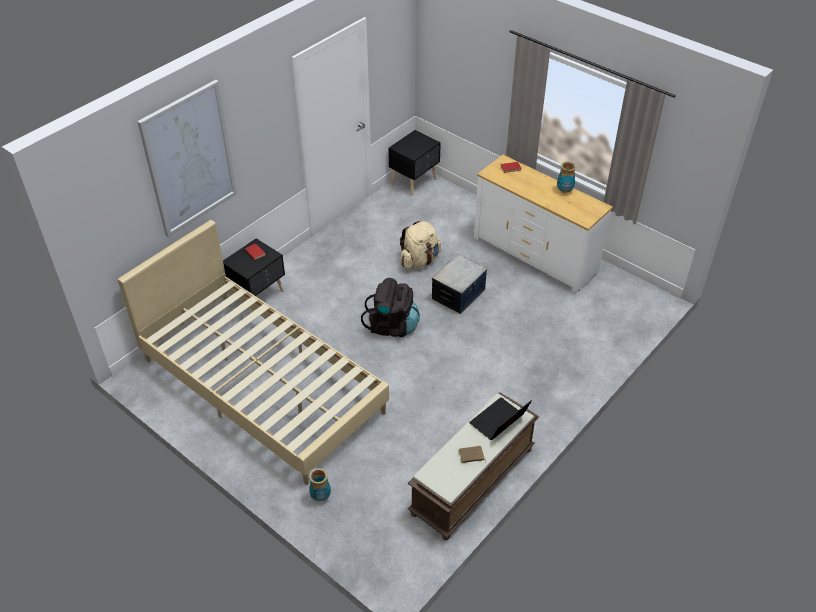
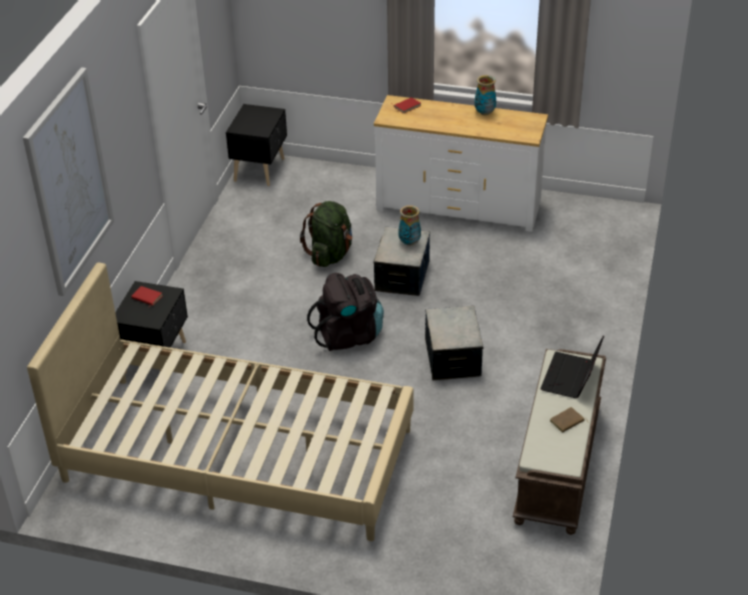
camera: 25 degrees left, 5 degrees down
vase [309,468,331,502] -> vase moved to [398,205,421,246]
beige backpack [400,221,441,269] -> green backpack [300,201,352,267]
none -> storage box [425,306,483,380]

